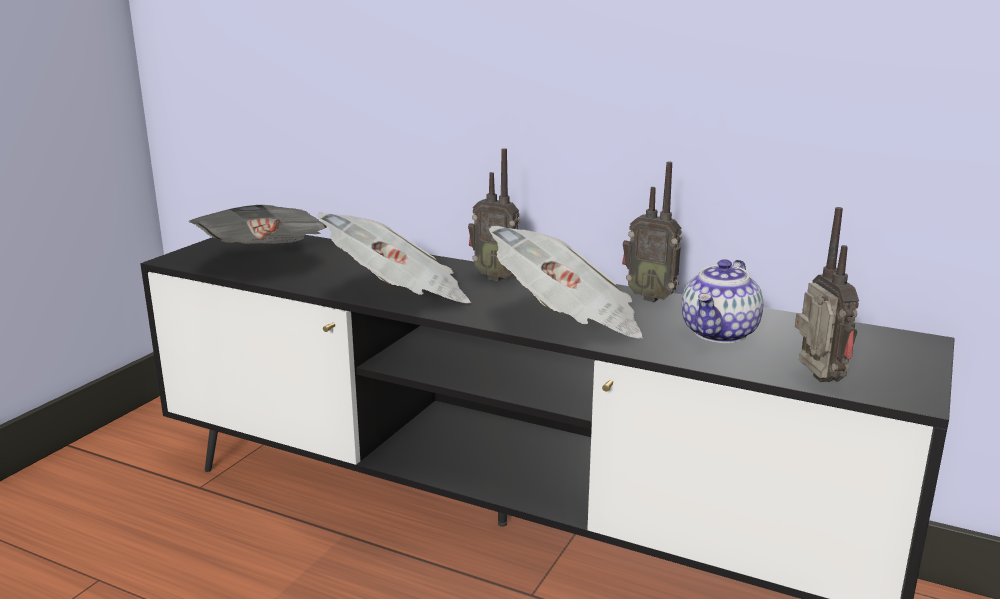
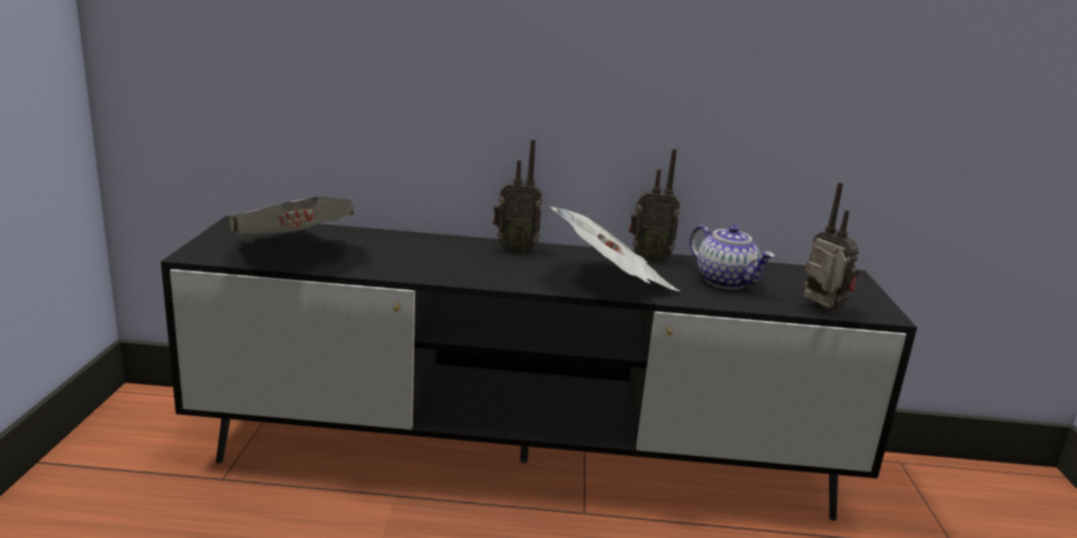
camera: 25 degrees left, 0 degrees up
newspaper [317,213,472,303] -> none
teapot [682,259,763,343] -> teapot turned 45 degrees counterclockwise [690,225,775,289]

